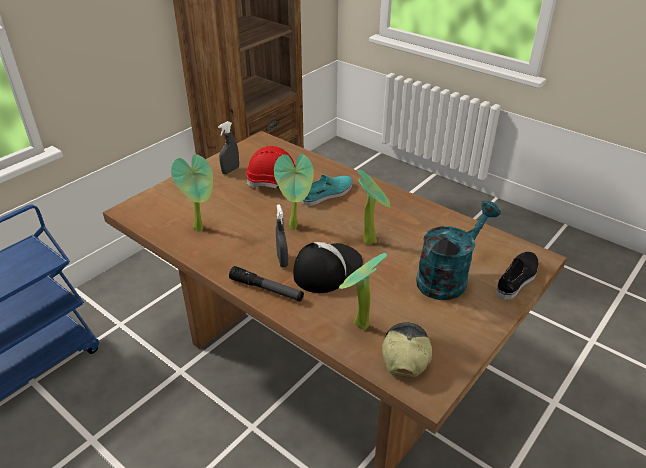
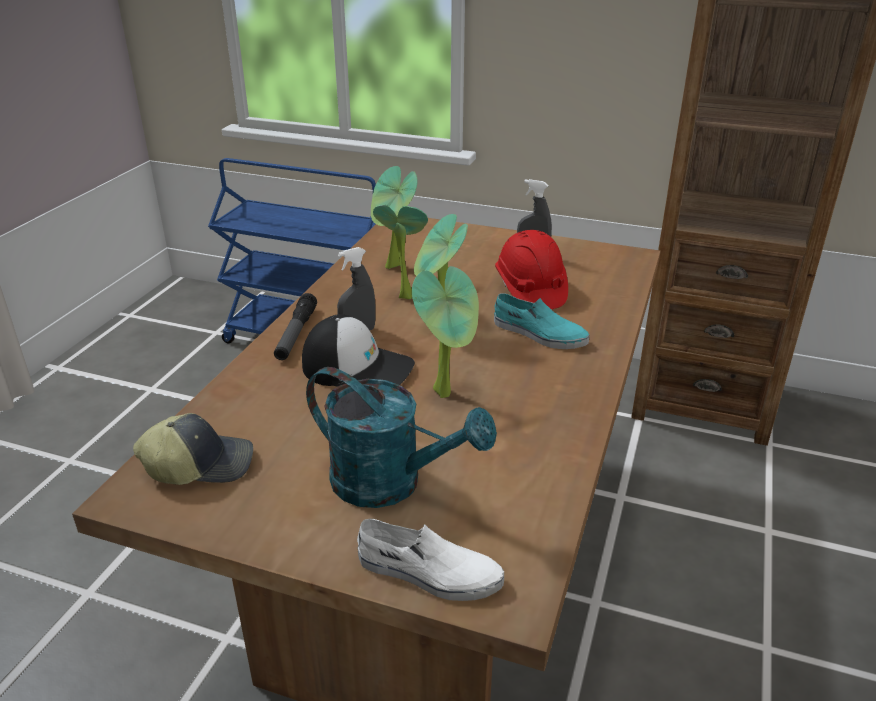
camera: 70 degrees right, 5 degrees down
potted plant [339,253,387,330] -> potted plant moved to [373,205,428,299]
black shoe [496,252,539,299] -> white shoe [357,519,504,601]

